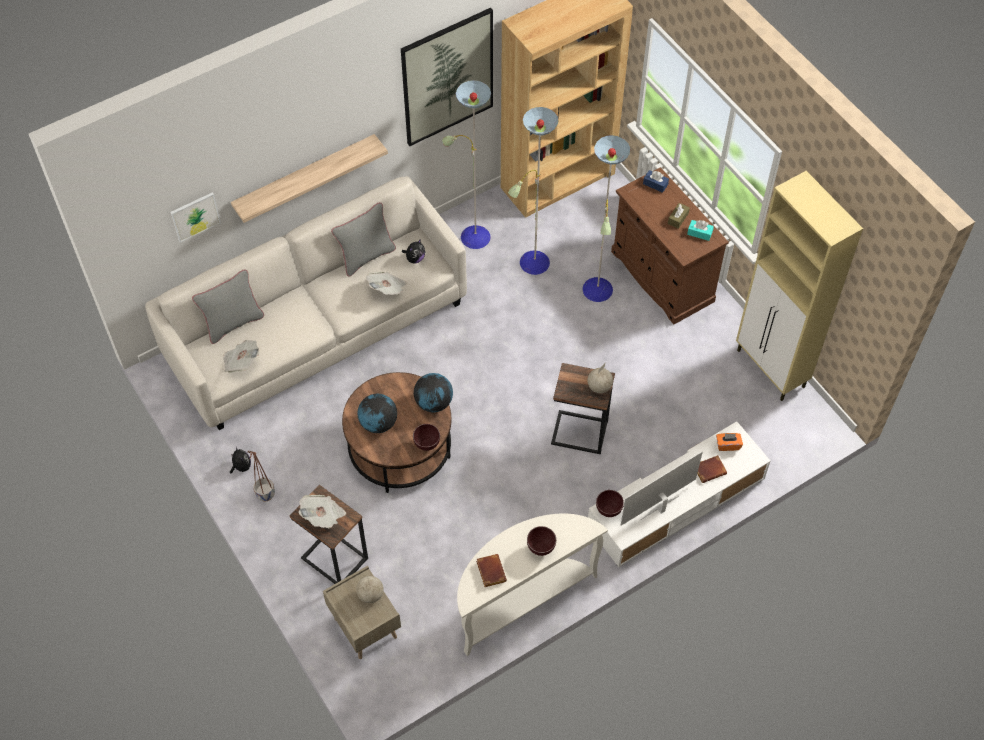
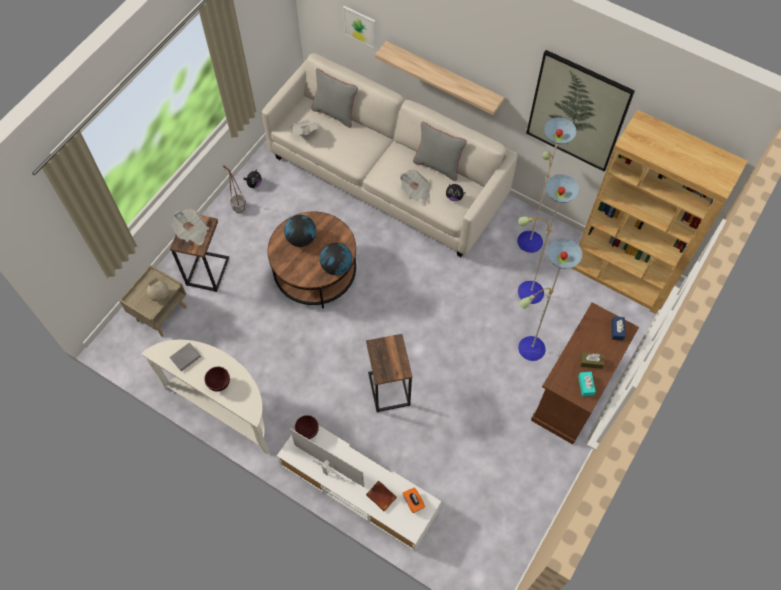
camera: 65 degrees right, 5 degrees up
brown bowl [413,424,440,451] -> none
brown book [476,554,507,587] -> grey book [170,342,201,371]
globe [588,363,613,393] -> none
beige cabinet [736,171,863,401] -> none

